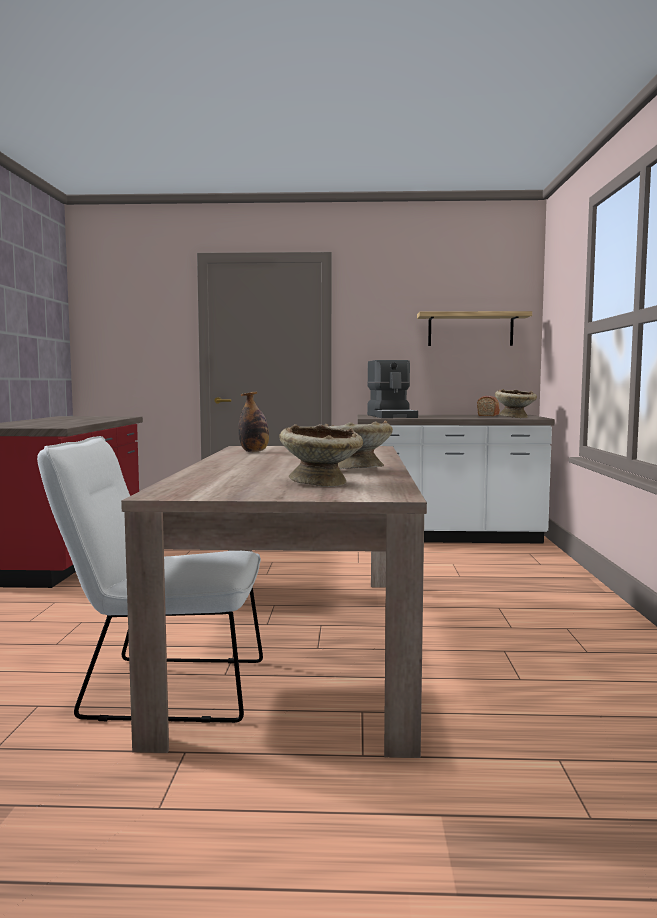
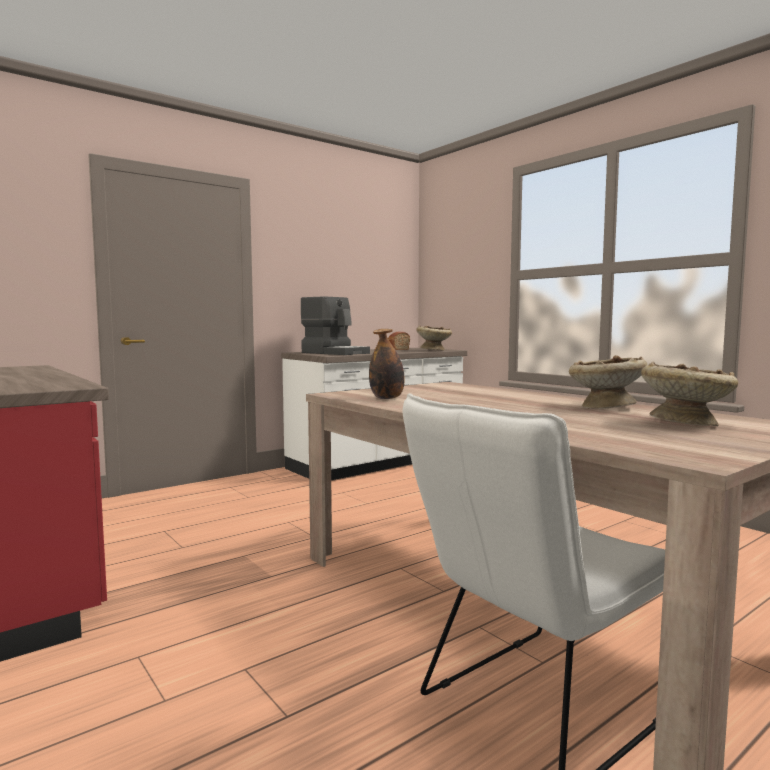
camera: 40 degrees left, 0 degrees up
shelf [417,311,532,346] -> none

